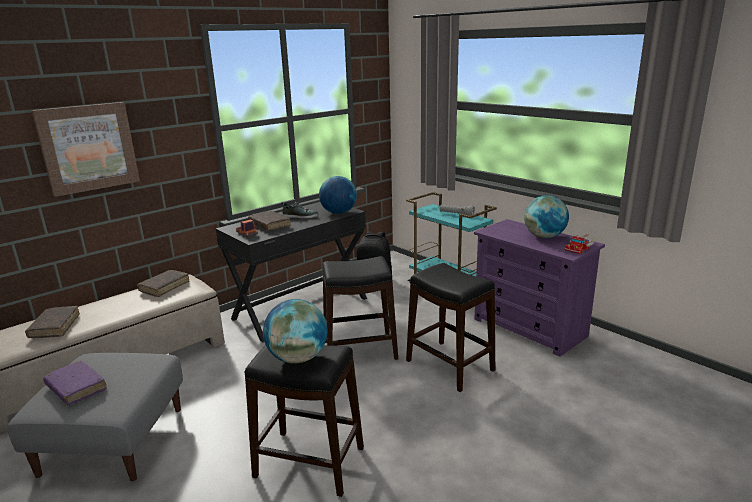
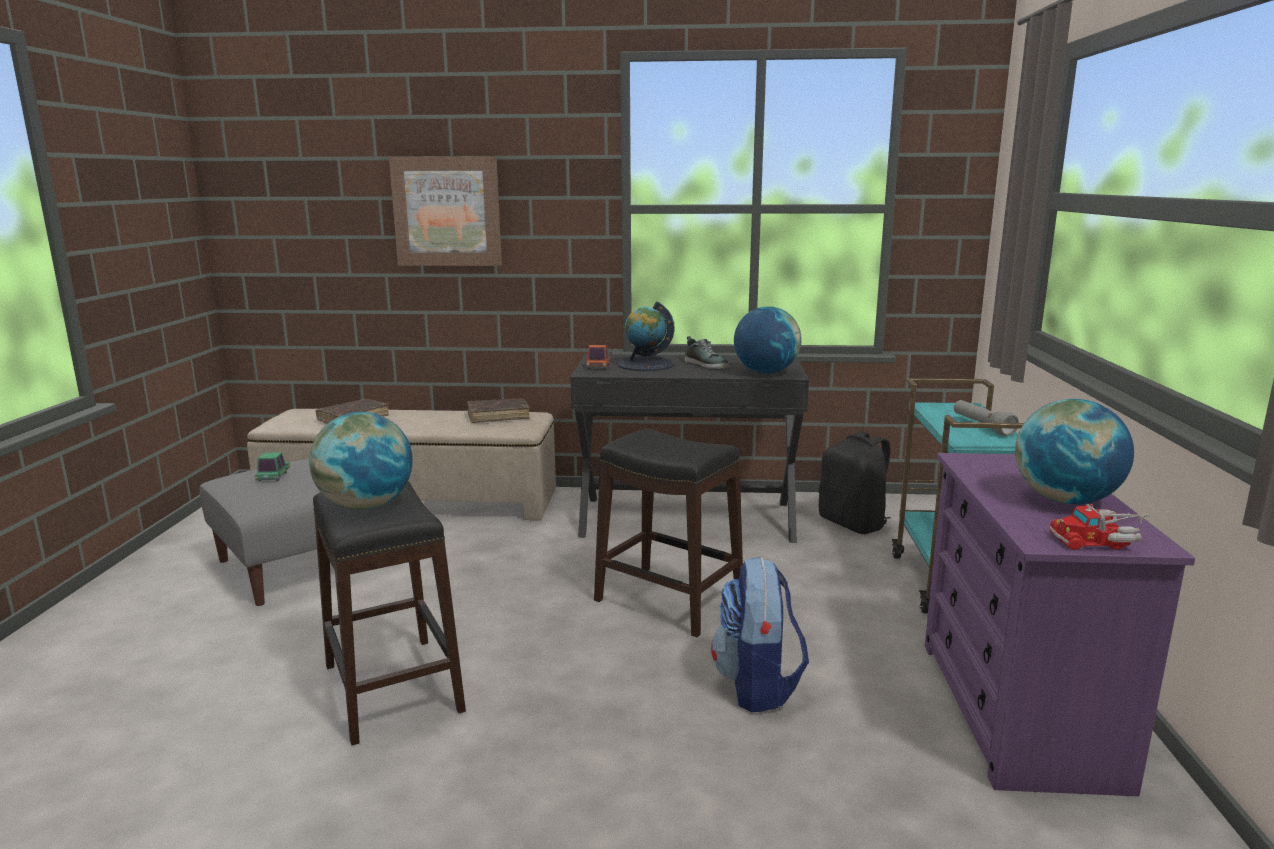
camera: 45 degrees right, 5 degrees down
purple book [43,360,107,405] -> toy car [255,452,290,481]
brown book [248,210,291,231] -> globe [617,302,675,371]
black stool [406,263,495,392] -> backpack [711,557,809,712]

